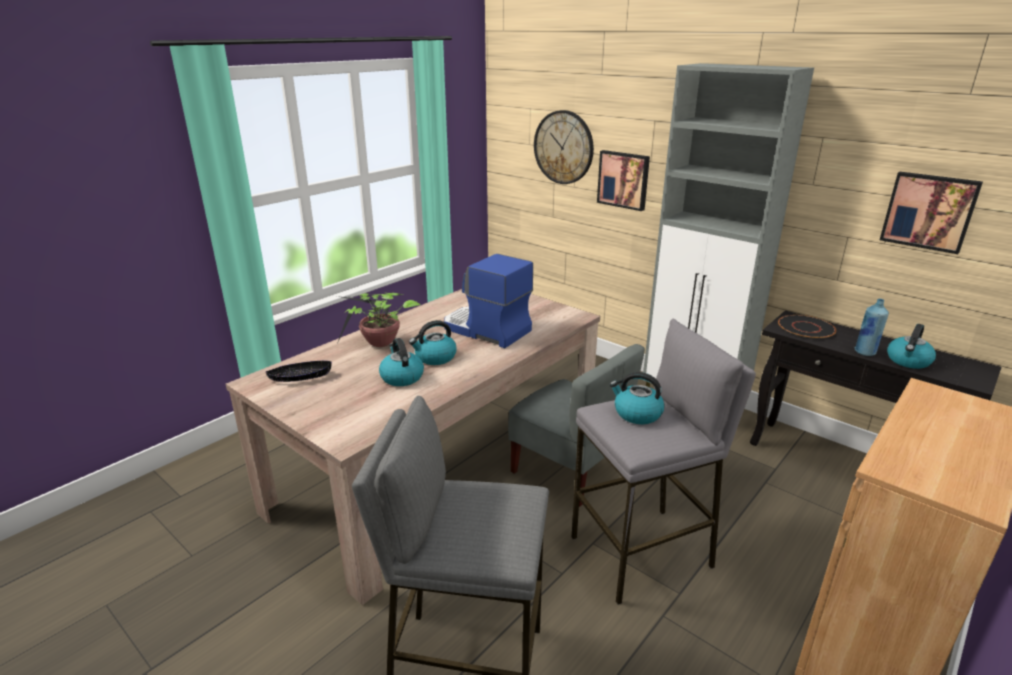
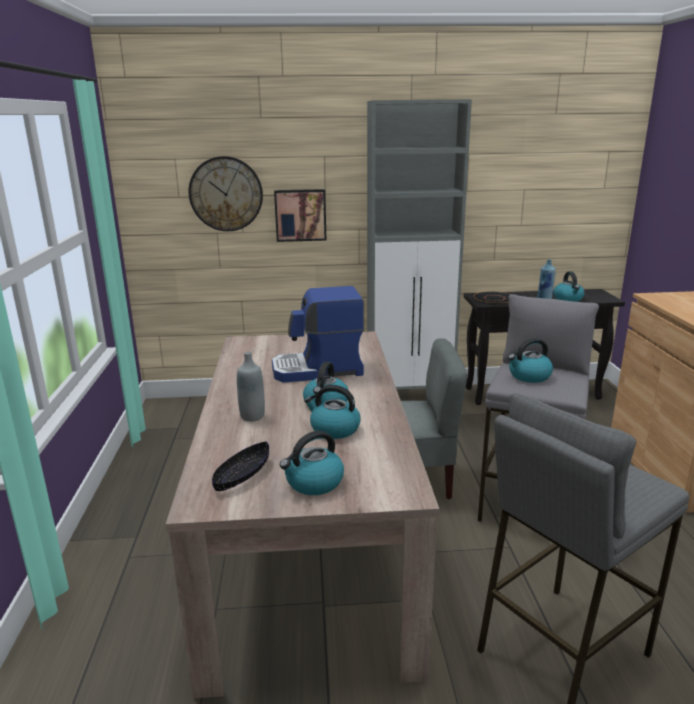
camera: 45 degrees left, 5 degrees down
potted plant [337,293,420,347] -> grey bottle [237,352,265,422]
picture [880,172,983,254] -> none
none -> kettle [280,431,344,495]

